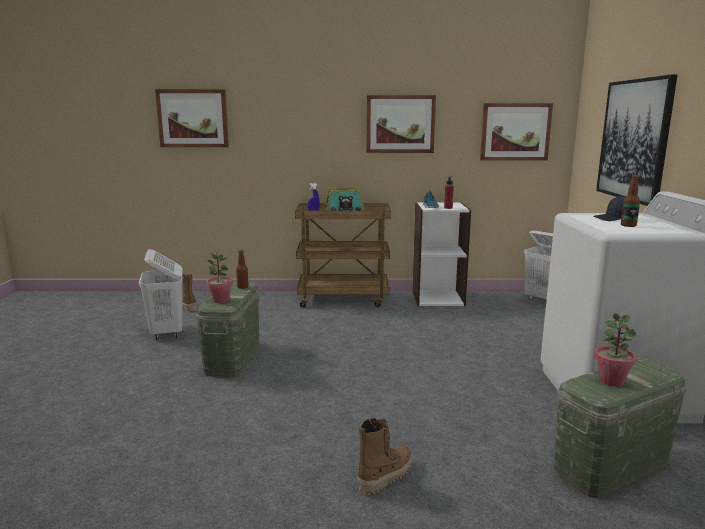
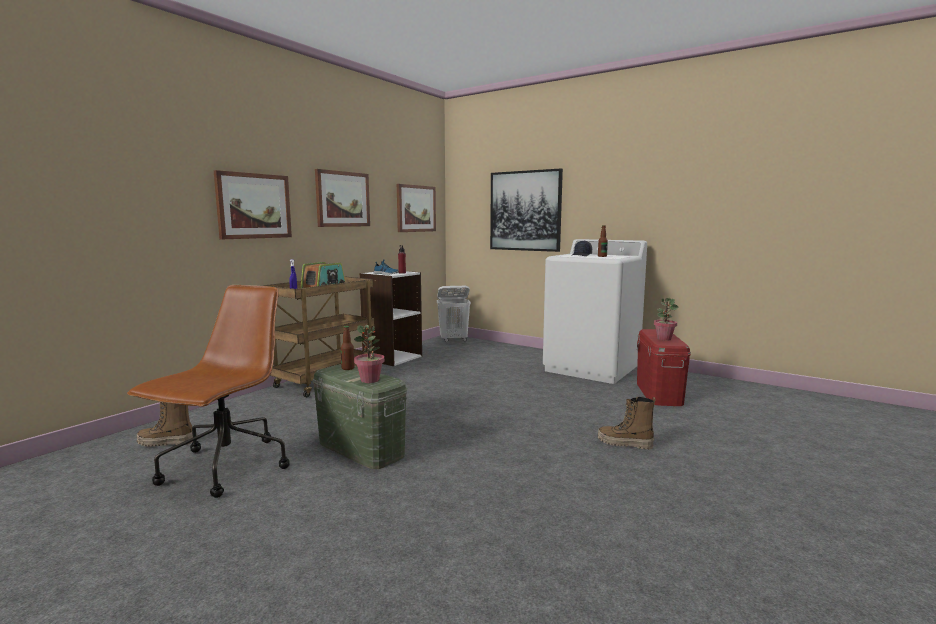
camera: 55 degrees left, 5 degrees down
white laundry basket [139,249,183,340] -> brown office chair [127,285,289,498]
picture [155,89,229,147] -> picture moved to [214,170,292,239]
boot [358,418,411,496] -> boot turned 60 degrees counterclockwise [598,397,656,450]
green storage box [554,358,687,498] -> red storage box [637,329,691,406]

